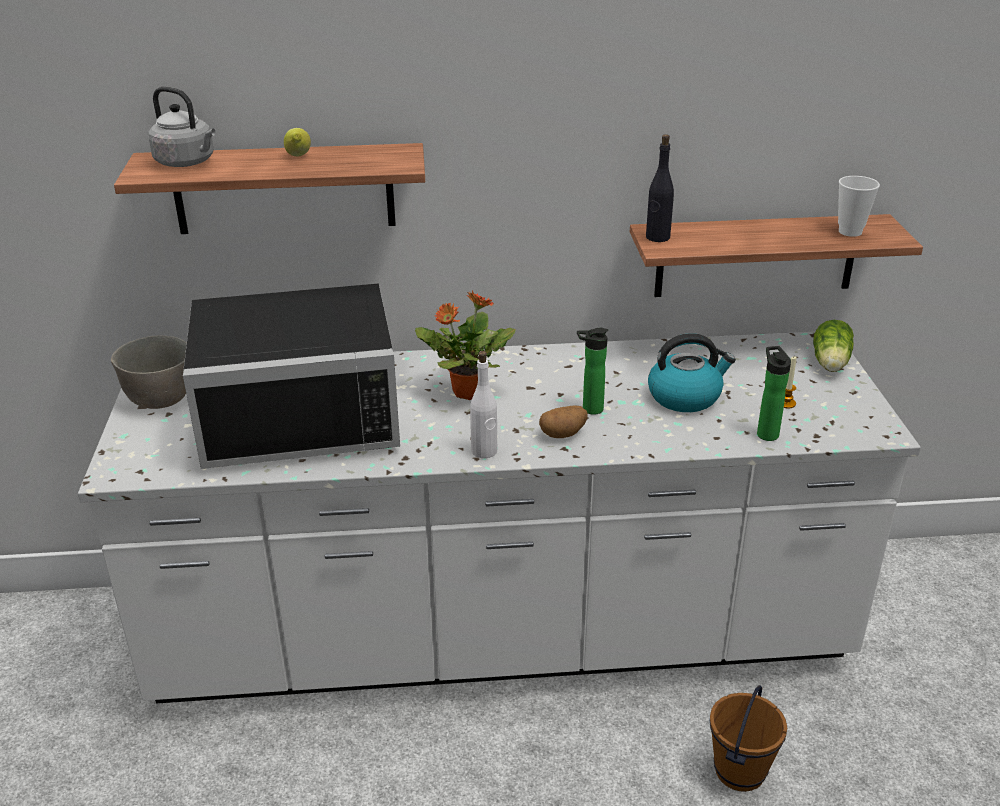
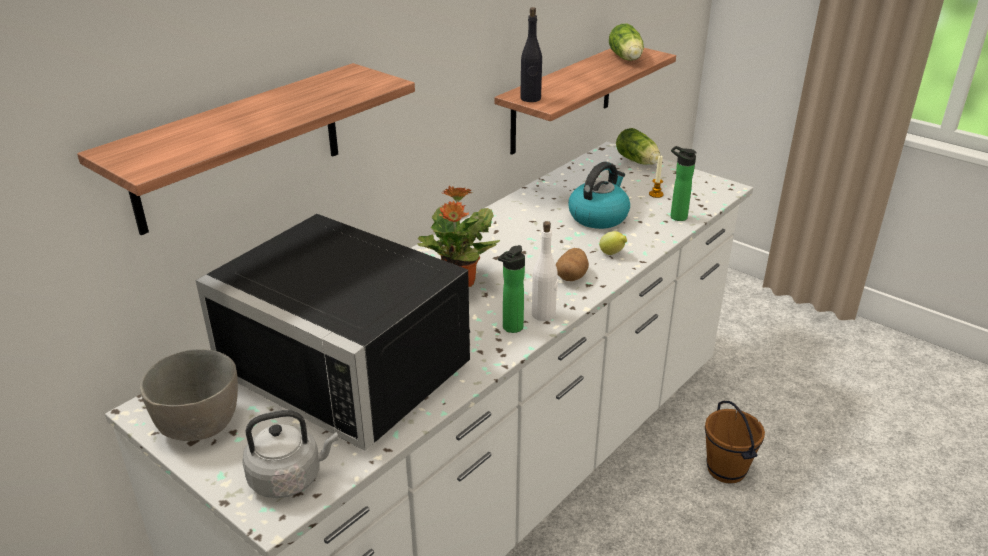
camera: 45 degrees left, 0 degrees up
grey kettle [148,87,215,167] -> grey kettle moved to [242,410,338,498]
black microwave [183,283,400,469] -> black microwave turned 90 degrees clockwise [195,214,470,451]
lemon [284,128,311,156] -> lemon moved to [599,231,627,255]
bottle [577,328,608,415] -> bottle moved to [498,245,525,333]
cup [838,176,880,237] -> lettuce [609,24,644,61]

